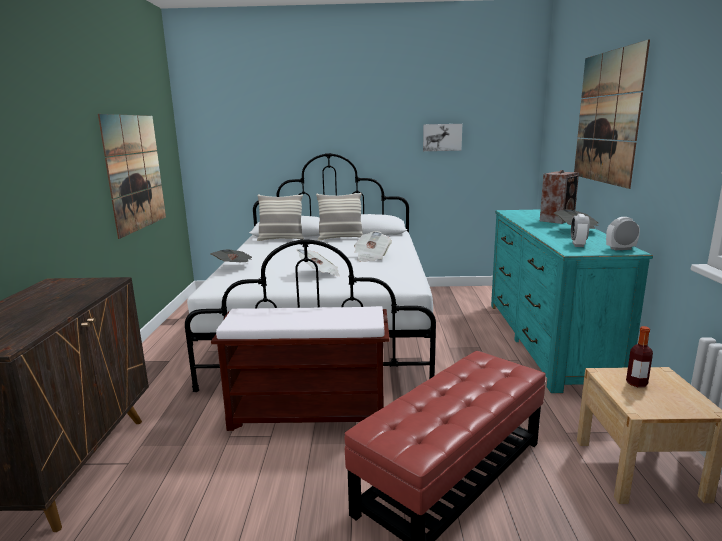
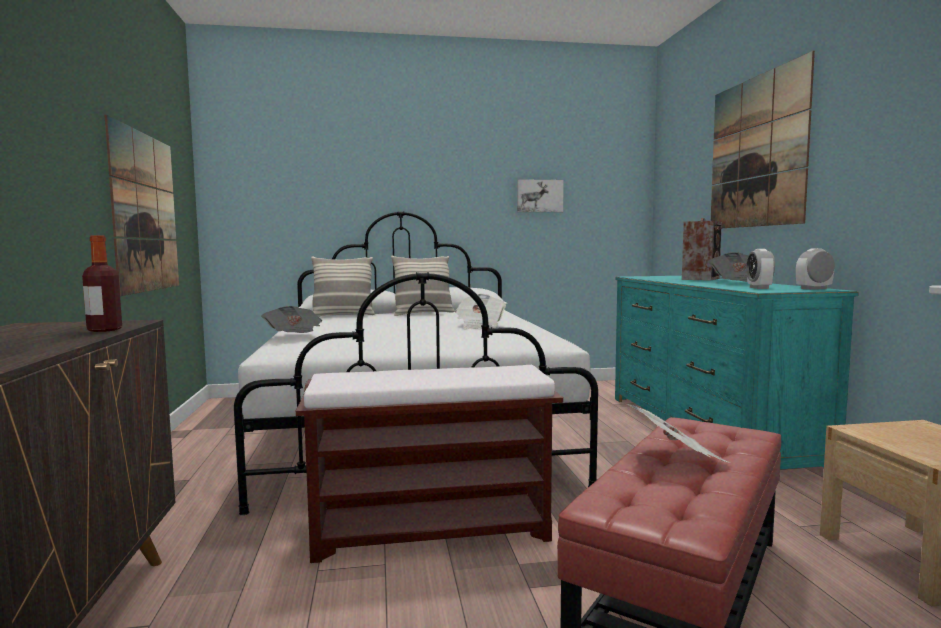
camera: 10 degrees left, 10 degrees down
newspaper [296,249,340,276] -> newspaper moved to [627,404,731,463]
bottle [626,326,653,387] -> bottle moved to [82,235,122,332]

